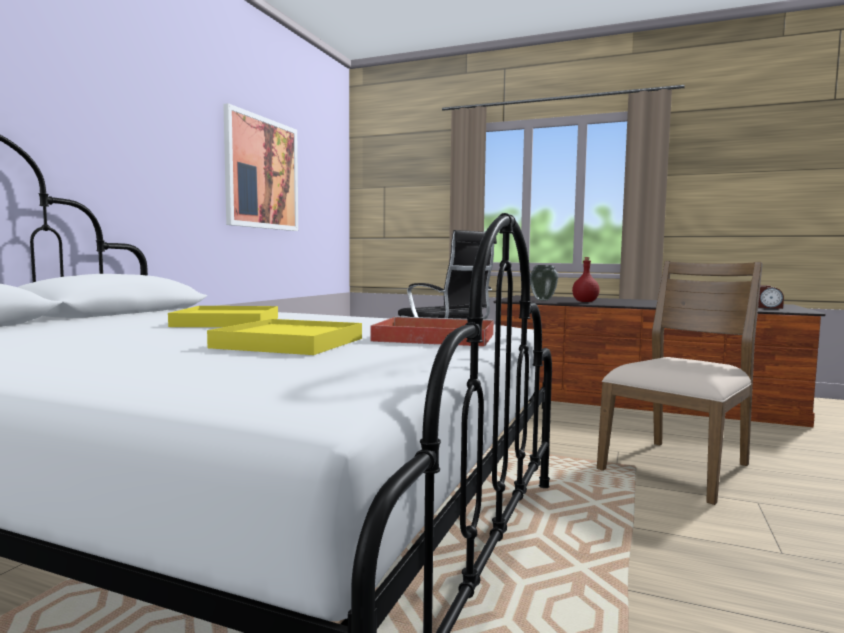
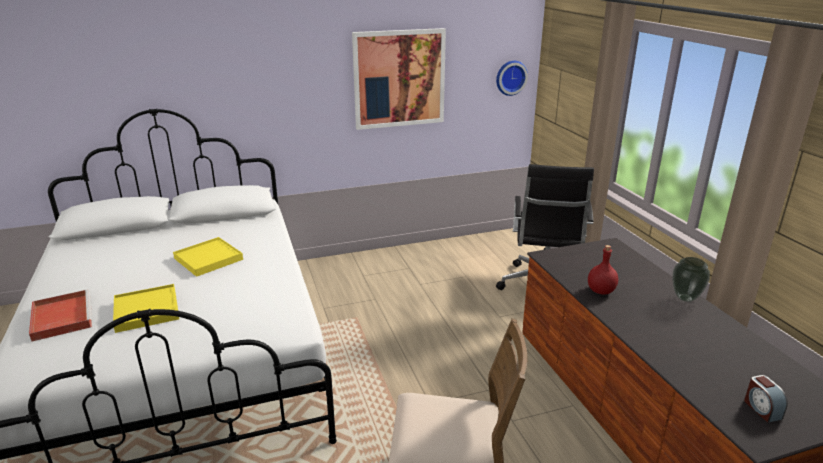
camera: 50 degrees right, 20 degrees up
red tray [370,316,494,347] -> red tray moved to [29,290,92,342]
vase [530,265,558,301] -> vase moved to [672,257,710,302]
none -> wall clock [496,61,528,96]

